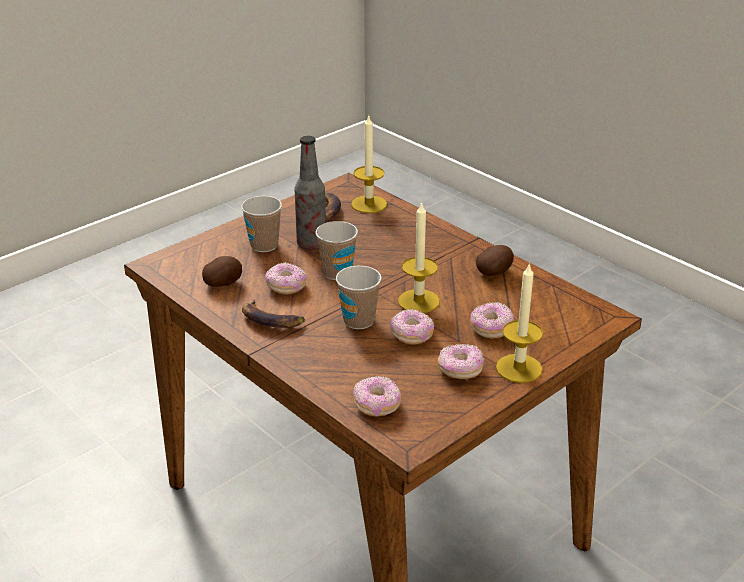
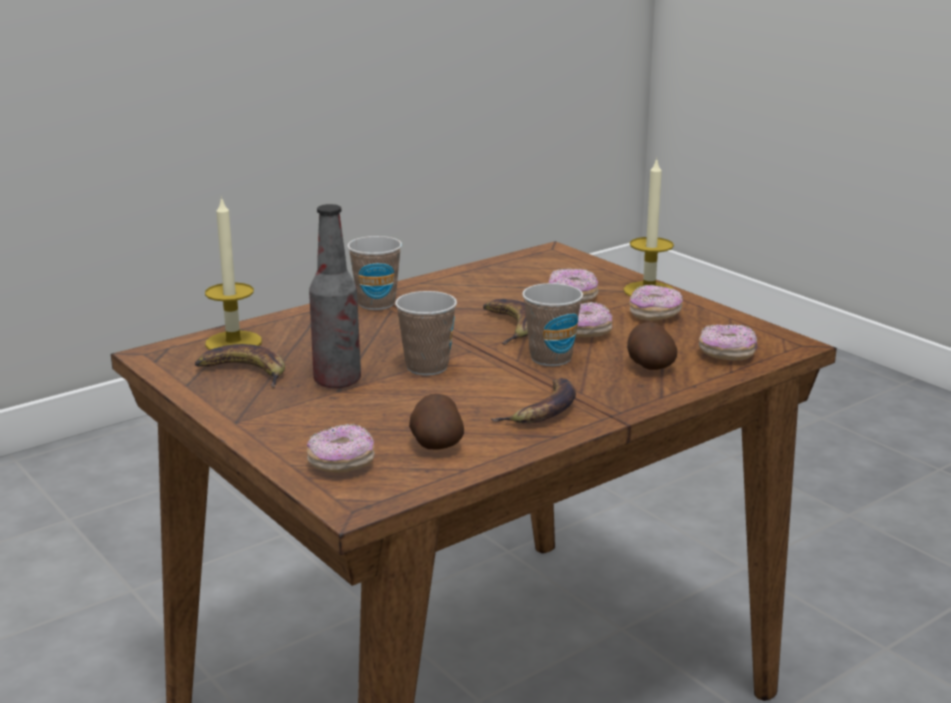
camera: 85 degrees left, 10 degrees down
cup [241,196,282,252] -> cup moved to [347,236,402,310]
donut [265,262,307,295] -> donut moved to [307,423,375,473]
candle [398,201,440,313] -> banana [483,299,528,344]
potato [476,245,514,276] -> potato moved to [627,322,678,370]

